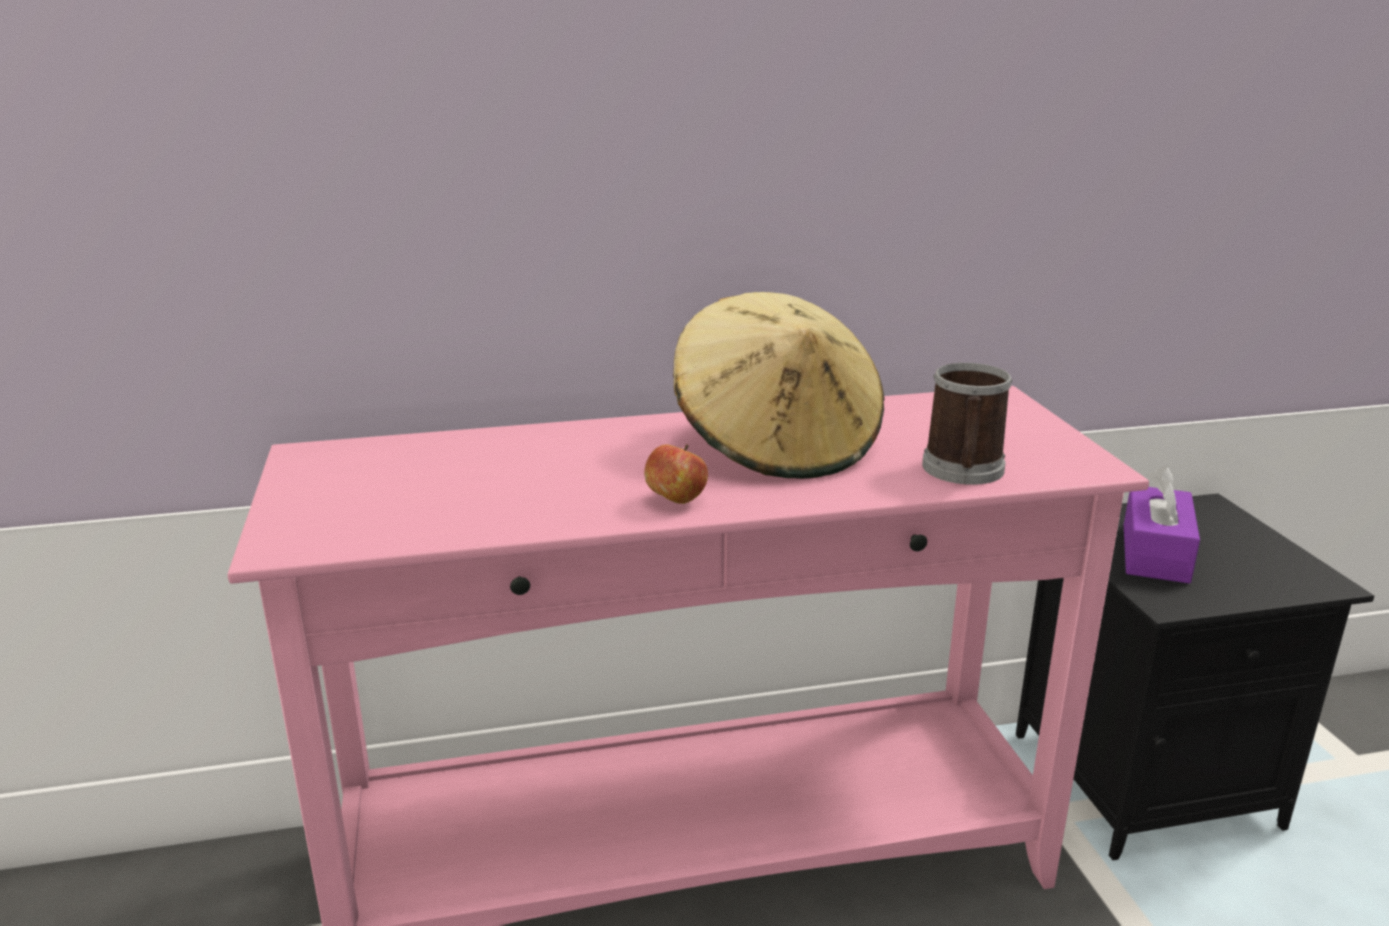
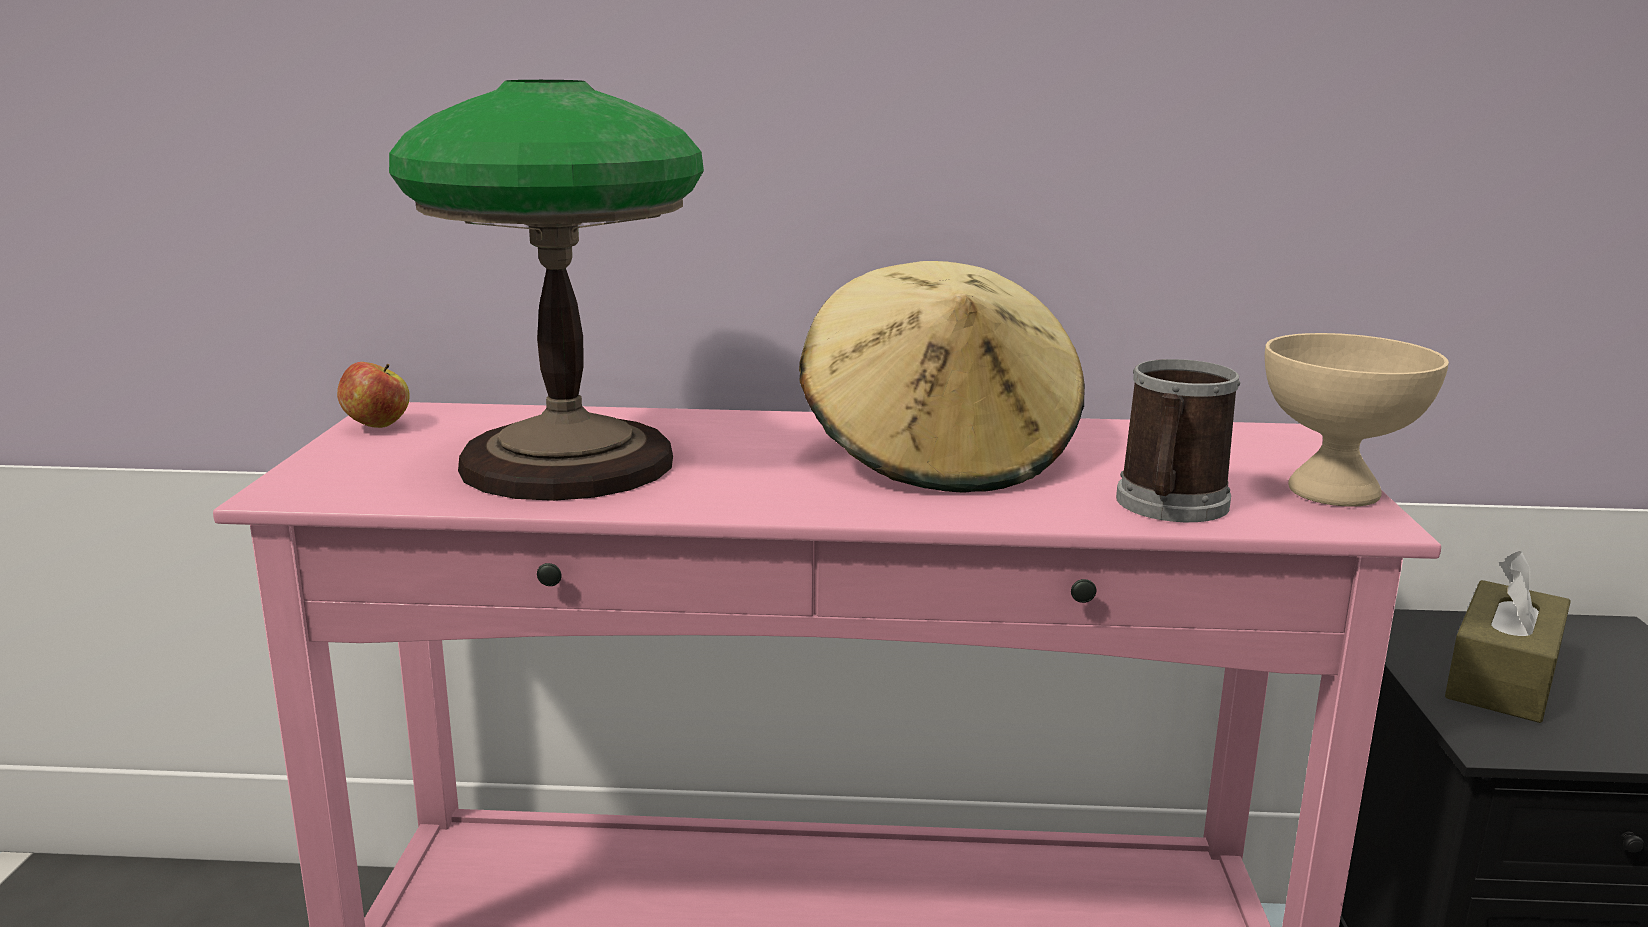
camera: 15 degrees right, 5 degrees down
apple [644,444,708,504] -> apple moved to [337,362,410,428]
purple tissue box [1124,466,1200,584] -> brown tissue box [1445,551,1571,723]
none -> table lamp [389,80,704,501]
none -> beige bowl [1265,333,1449,507]

